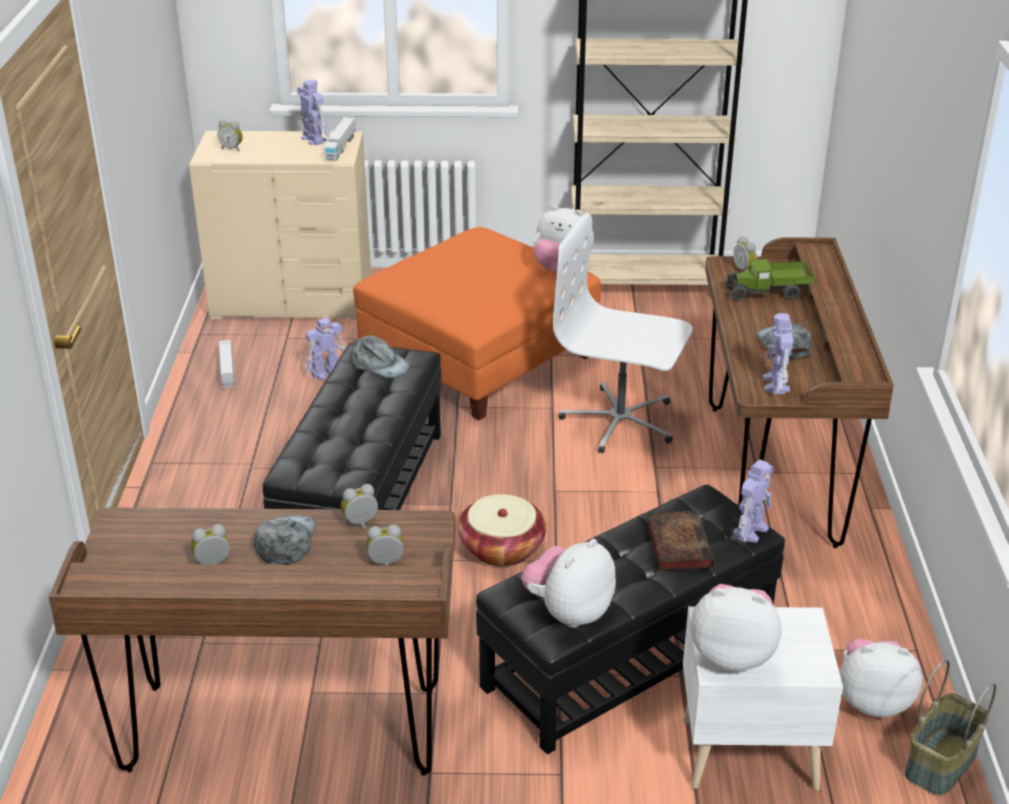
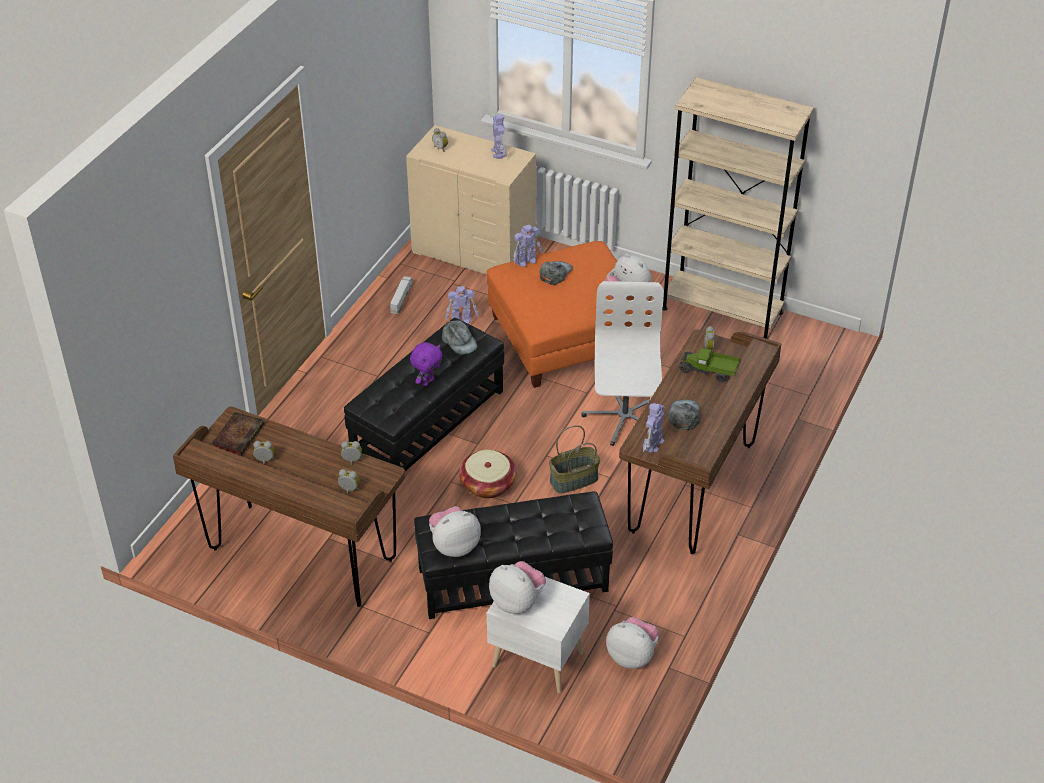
camera: 25 degrees right, 10 degrees up
grey cap [254,515,316,565] -> grey cap moved to [540,261,573,285]
toy truck [324,117,356,161] -> none
white office chair [553,213,693,453] -> white office chair turned 45 degrees clockwise [581,281,664,446]
book [647,510,714,571] -> book moved to [212,412,265,456]
toy robot [733,460,774,543] -> toy robot moved to [513,224,543,267]
basket [905,659,997,796] -> basket moved to [549,425,600,494]
none -> purple plush toy [410,342,443,386]

